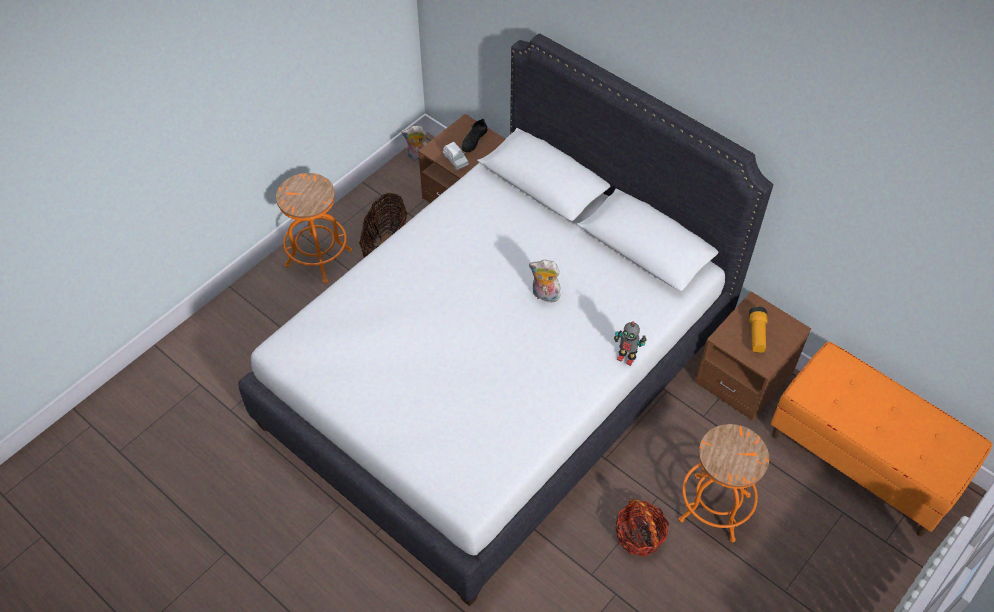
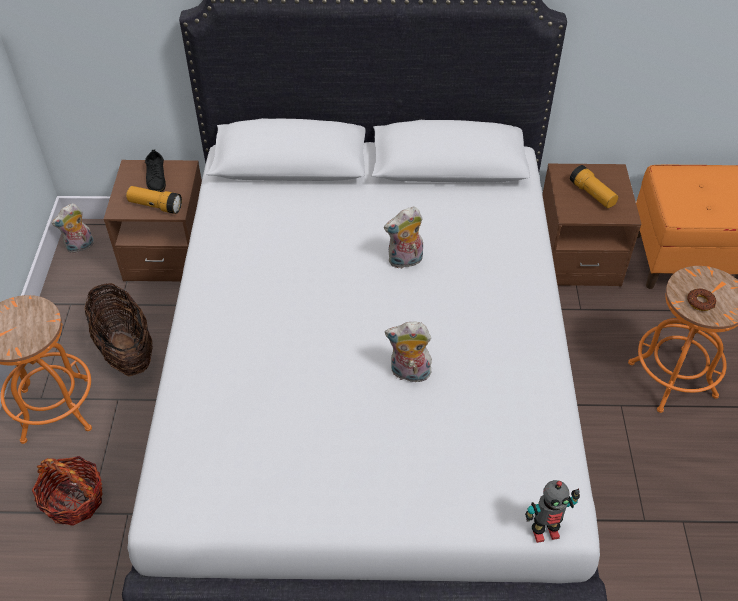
camera: 40 degrees left, 5 degrees down
white toy car [443,142,469,170] -> flashlight [126,186,182,214]
toy robot [614,322,647,366] -> toy robot moved to [525,480,580,543]
basket [615,499,669,557] -> basket moved to [32,456,103,526]
none -> plush toy [385,322,434,383]
none -> donut [687,289,716,311]

